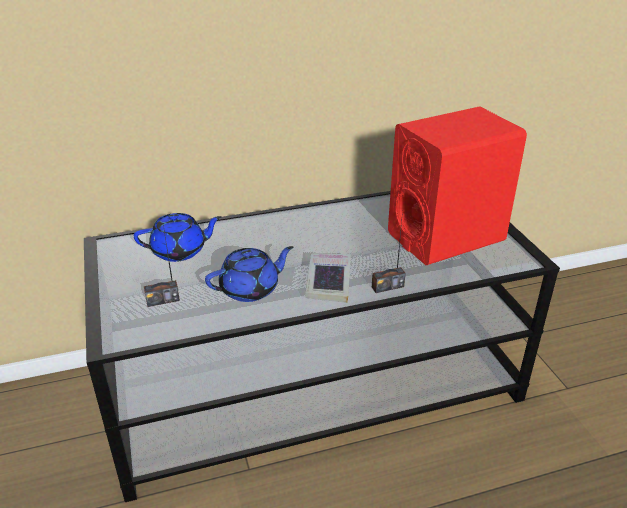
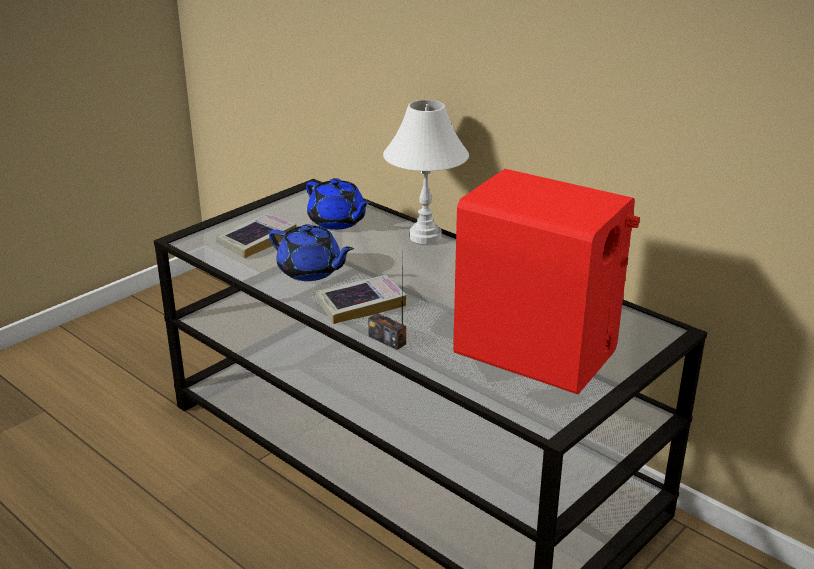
camera: 60 degrees right, 5 degrees down
radio [144,224,180,307] -> book [216,213,296,258]
none -> white table lamp [383,100,469,244]

